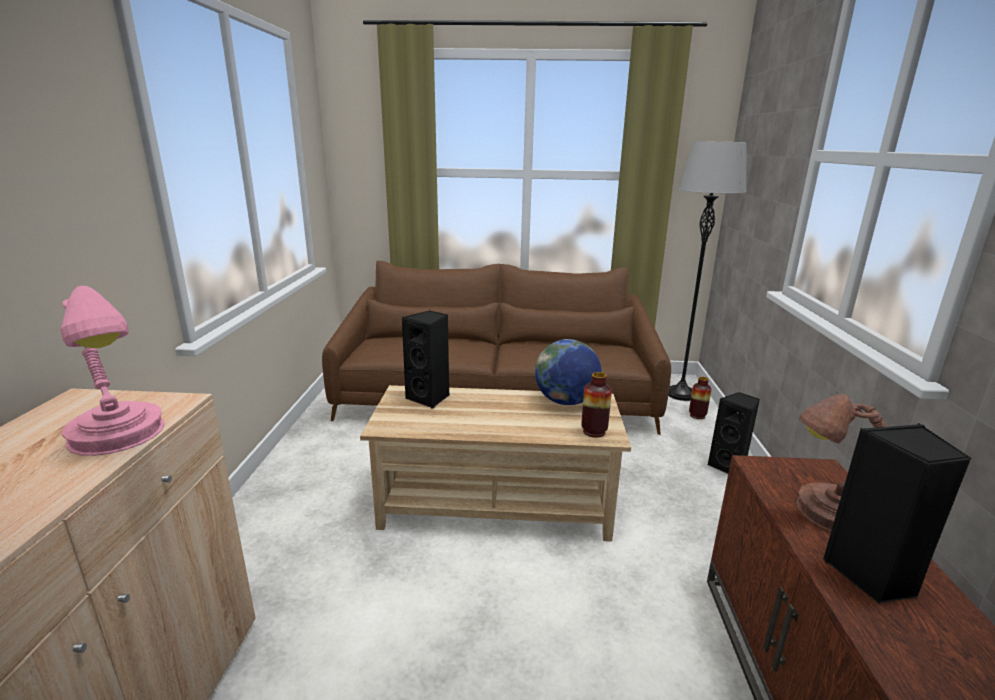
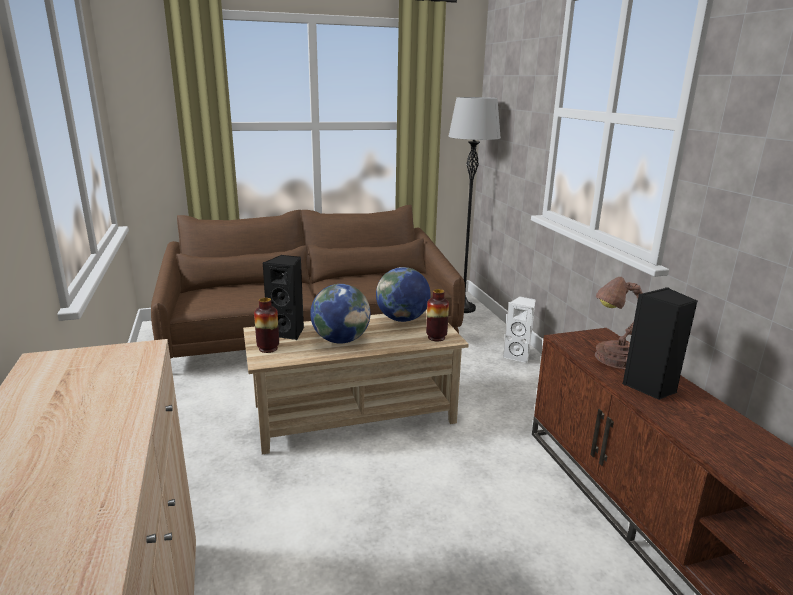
camera: 20 degrees left, 0 degrees up
pink table lamp [61,286,165,456] -> none
vase [689,377,711,419] -> vase moved to [254,298,279,353]
black speaker [708,392,760,474] -> white speaker [503,296,536,364]
none -> globe [310,284,370,344]

